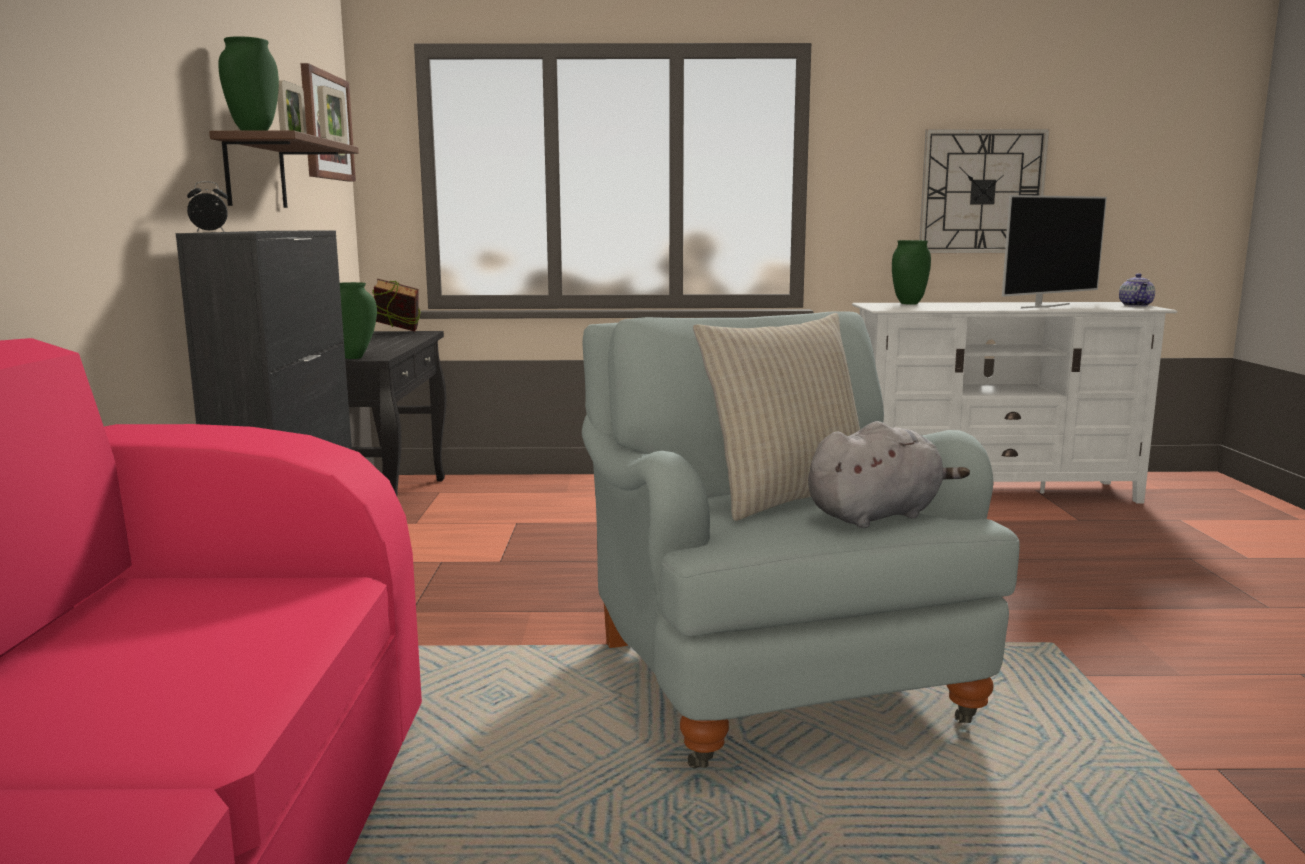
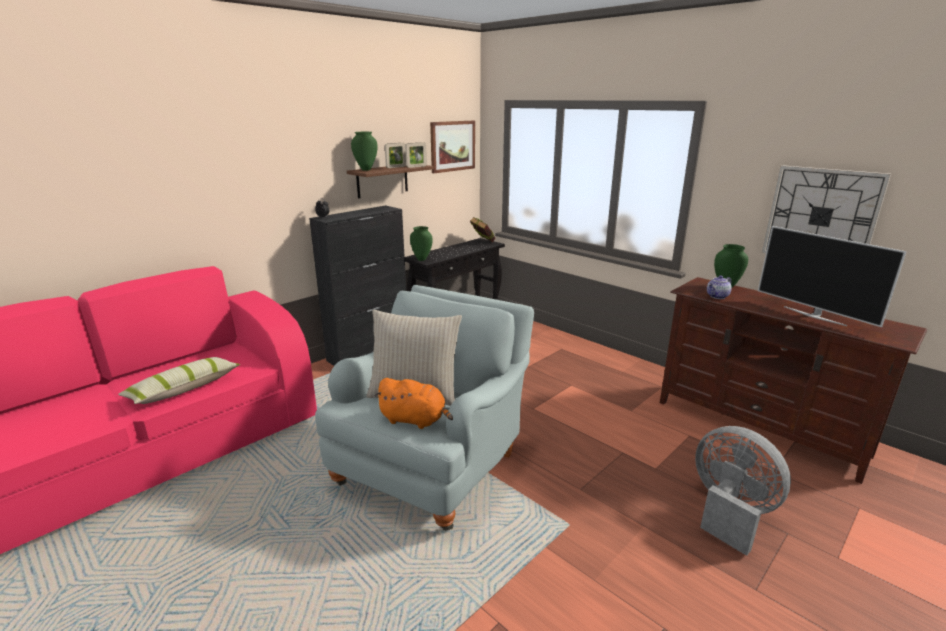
camera: 45 degrees right, 10 degrees up
grey plush toy [808,421,970,528] -> orange plush toy [375,378,453,429]
white tv stand [852,302,1178,504] -> brown tv stand [660,277,927,484]
television [1002,195,1107,308] -> television turned 45 degrees clockwise [758,226,907,327]
teapot [1119,273,1155,307] -> teapot moved to [707,275,732,299]
none -> pillow [118,357,240,404]
none -> grey fan [695,426,791,556]

